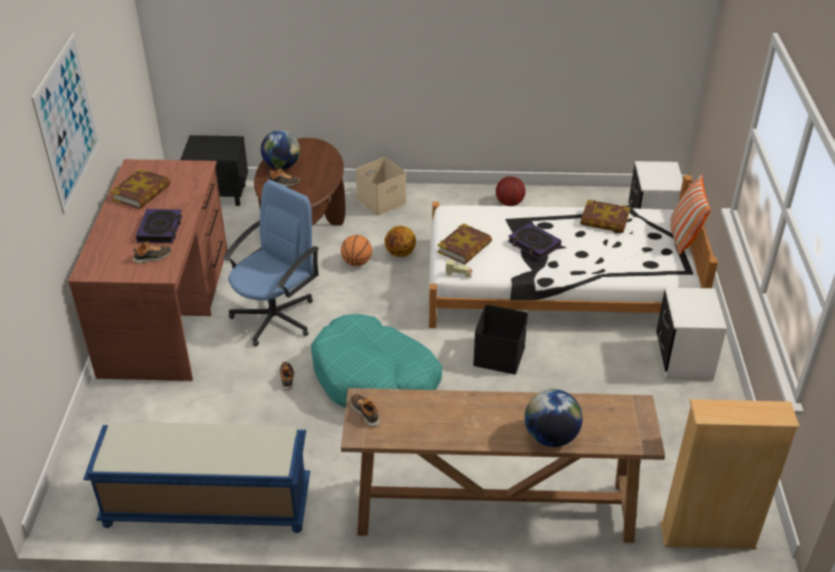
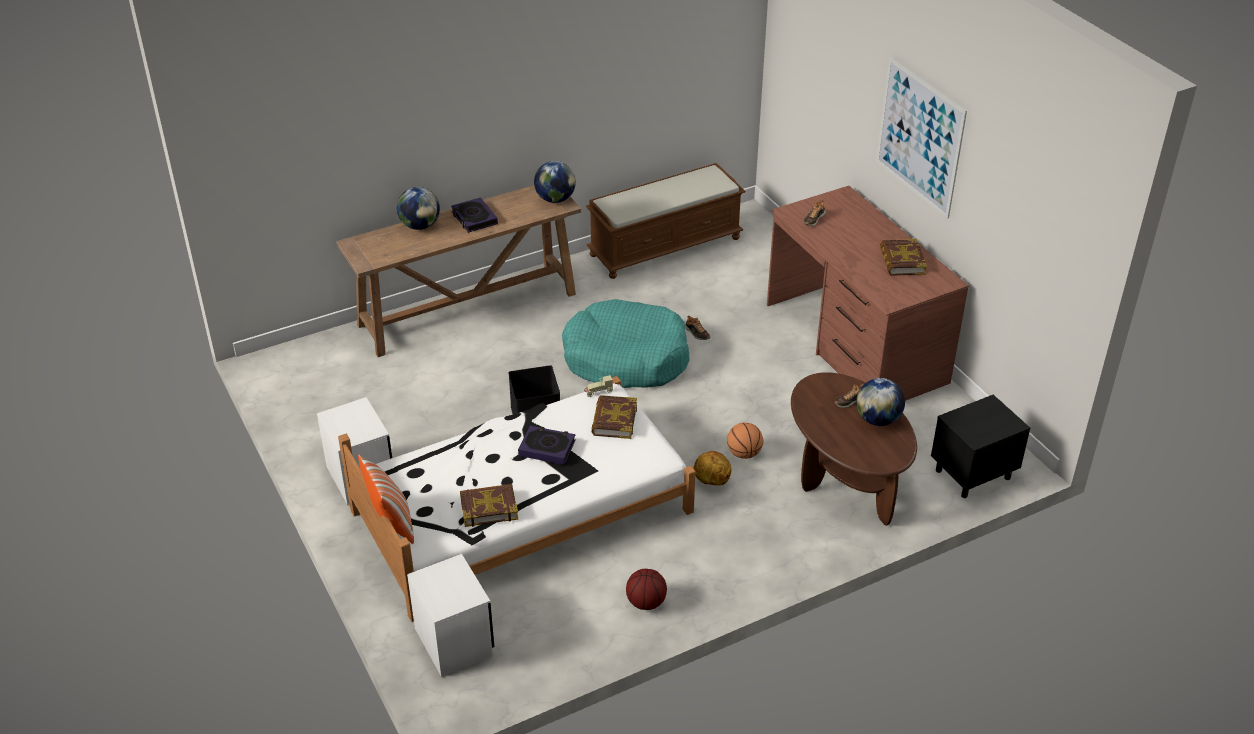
camera: 150 degrees right, 0 degrees up
blue bench [83,422,310,533] -> brown bench [586,163,746,279]
book [136,209,182,243] -> book moved to [451,197,498,233]
blue office chair [223,180,319,347] -> none
shoe [350,394,380,427] -> globe [534,161,576,203]
beige storage box [355,157,407,216] -> none
beige bookcase [660,399,800,550] -> none

